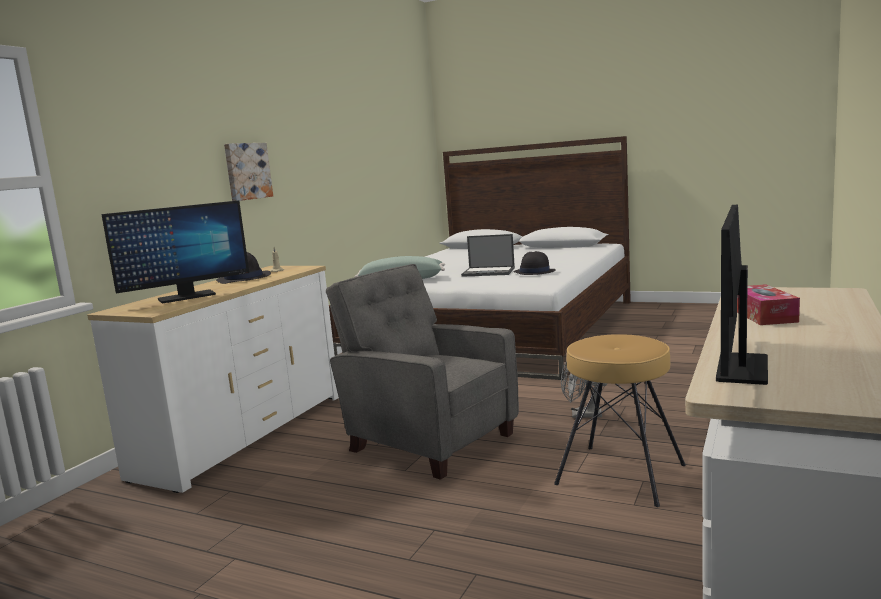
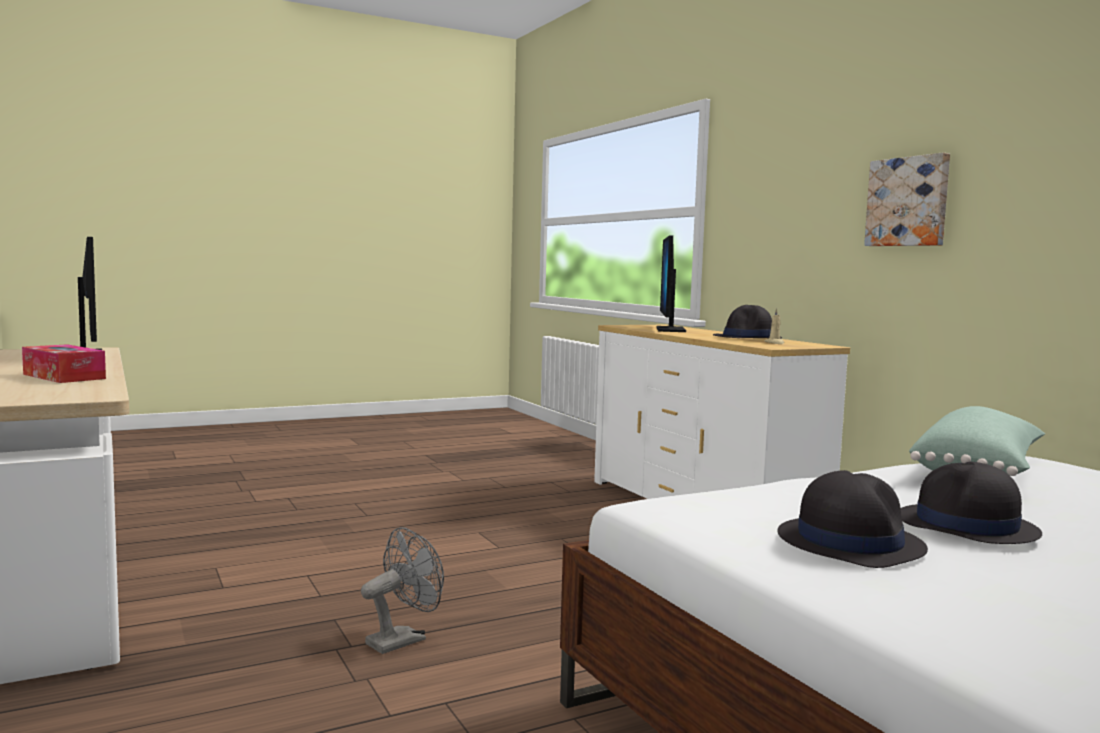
camera: 125 degrees right, 5 degrees down
grey armchair [326,264,519,480] -> none
laptop [461,234,515,277] -> black hat [901,462,1042,544]
brown stool [554,334,686,507] -> none

